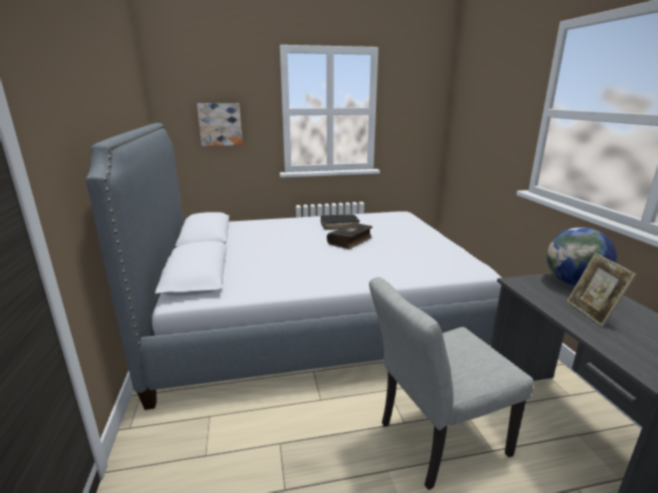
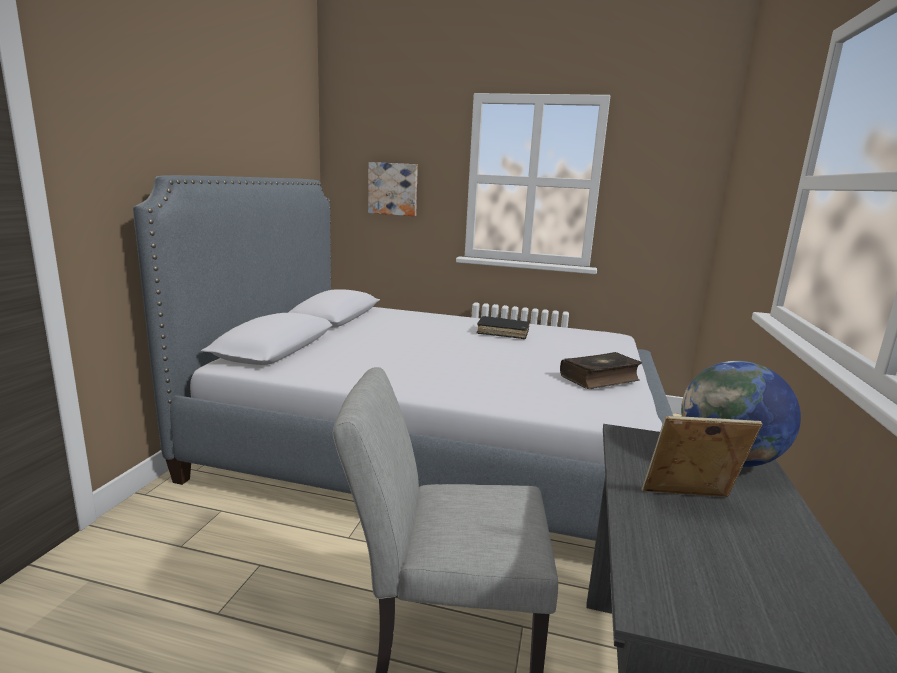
camera: 25 degrees right, 5 degrees down
book [327,223,373,249] -> book moved to [560,352,642,389]
picture frame [567,253,637,327] -> picture frame turned 75 degrees clockwise [642,416,762,497]

